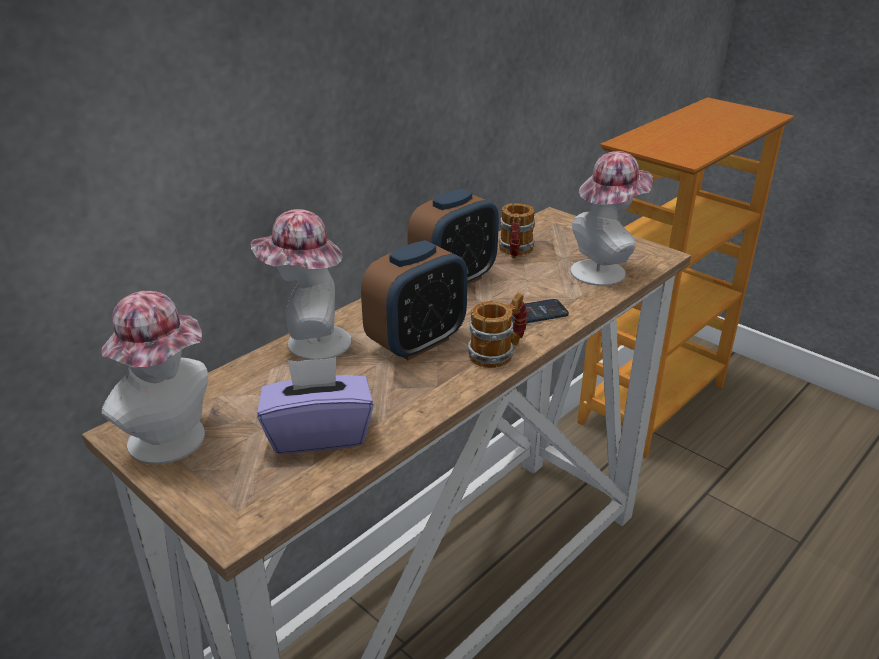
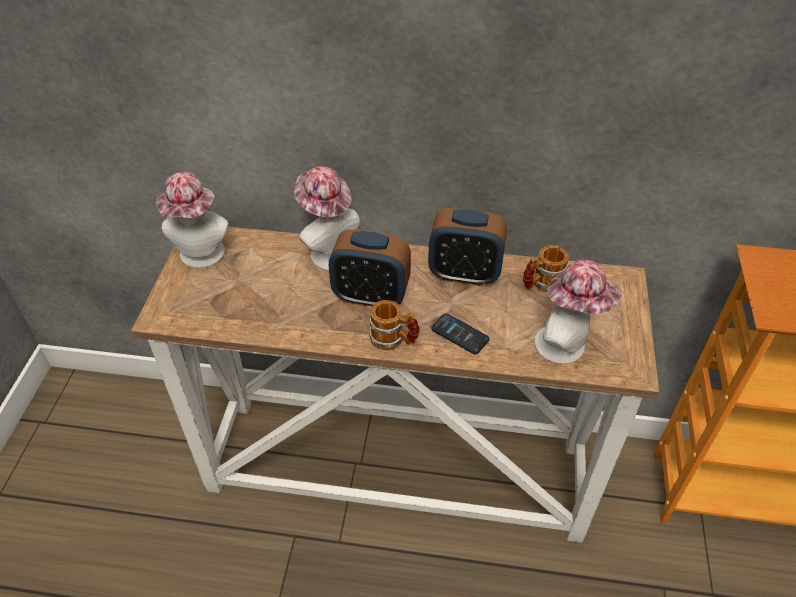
camera: 55 degrees right, 15 degrees up
purple tissue box [258,357,373,454] -> none

